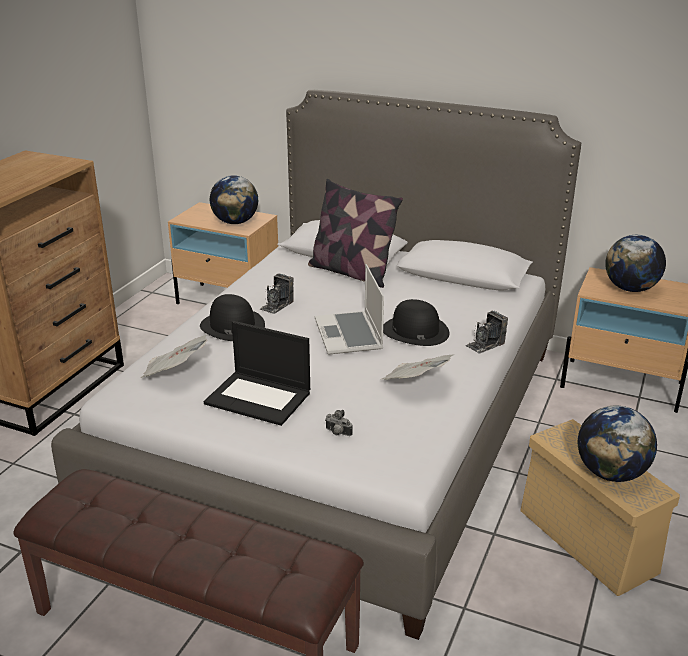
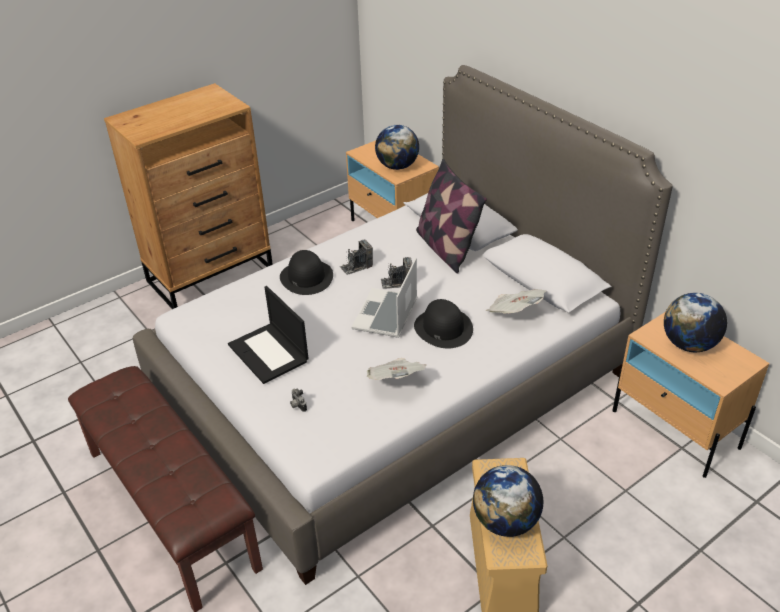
camera: 30 degrees right, 10 degrees up
newspaper [141,335,207,378] -> newspaper moved to [486,289,547,313]
camera [465,311,508,354] -> camera moved to [381,257,412,289]

